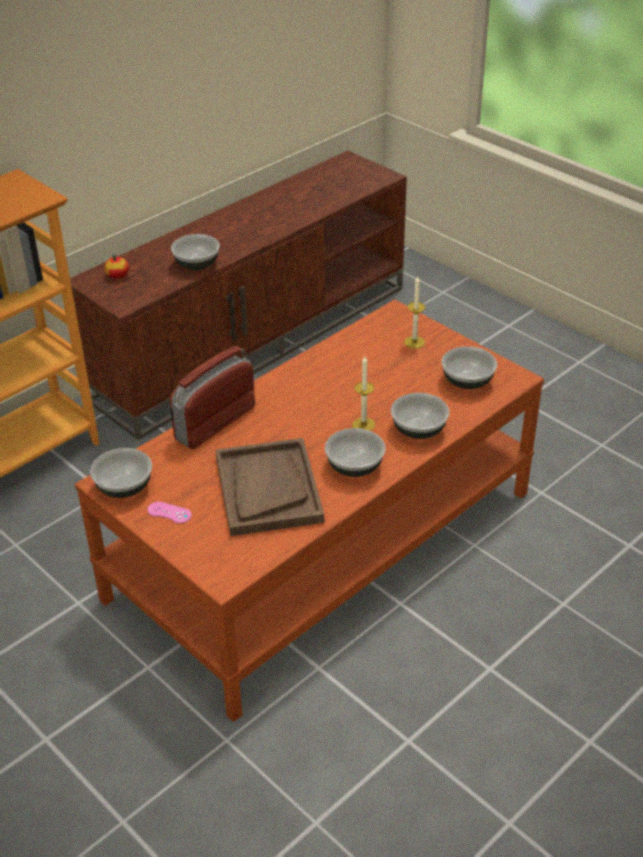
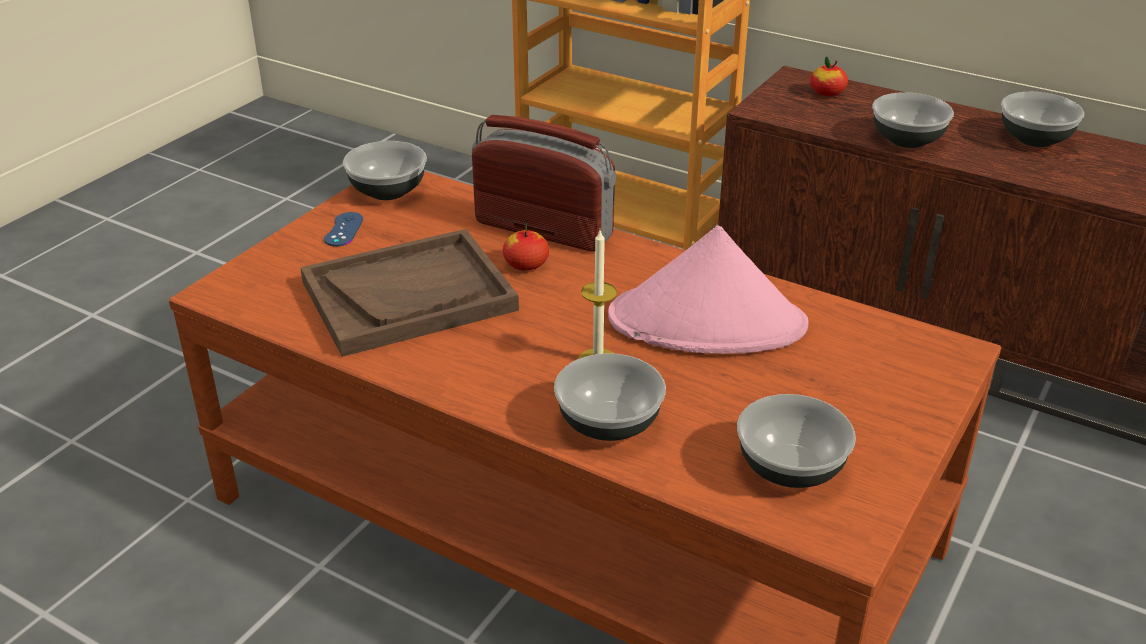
camera: 75 degrees right, 5 degrees down
pink game controller [148,502,192,523] -> blue game controller [324,212,363,247]
bowl [325,428,385,477] -> bowl moved to [1001,92,1084,147]
candle [404,276,425,349] -> none
none -> apple [503,219,549,270]
none -> pink hat [608,225,808,354]

